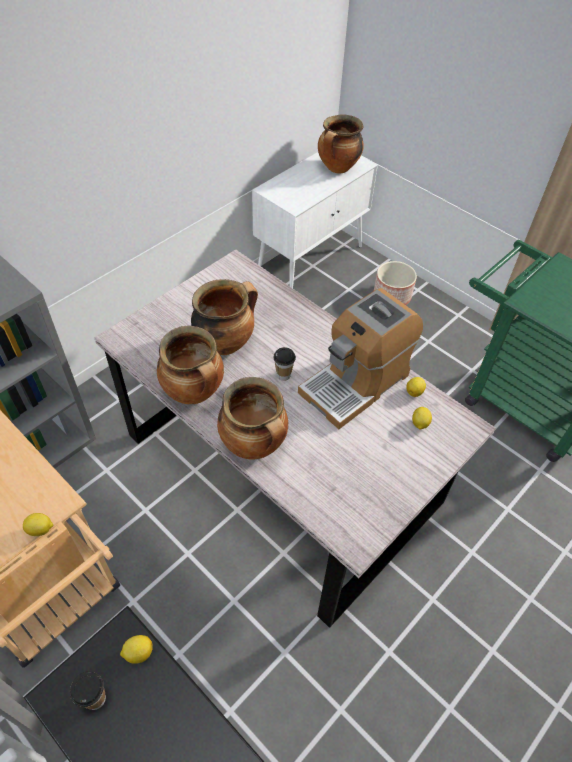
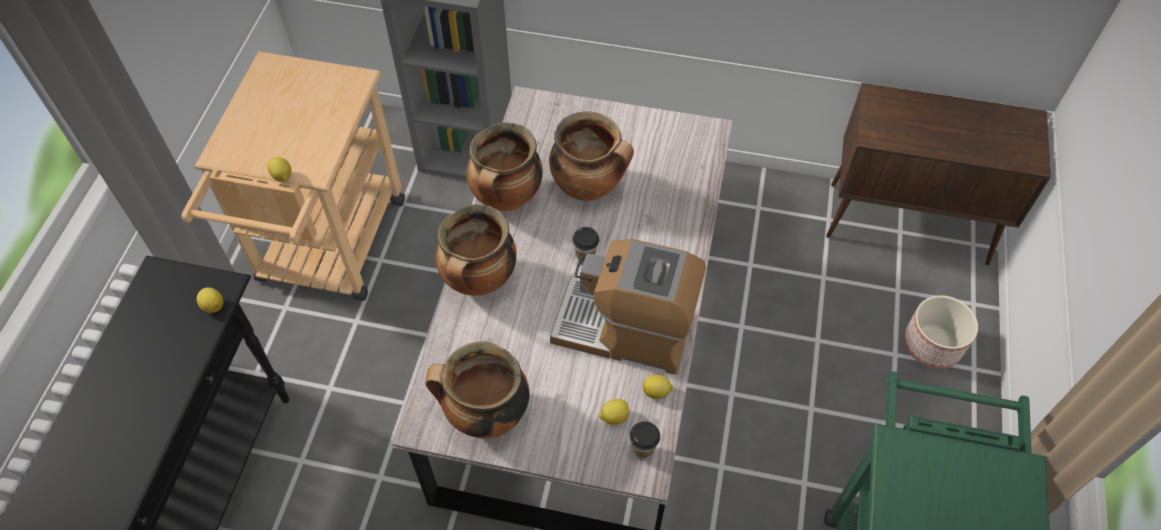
camera: 60 degrees right, 5 degrees up
cup [70,671,106,710] -> cup moved to [629,421,660,461]
white cabinet [252,152,378,288] -> brown cabinet [826,83,1051,265]
cooking pot [318,114,364,174] -> cooking pot moved to [425,341,530,439]

